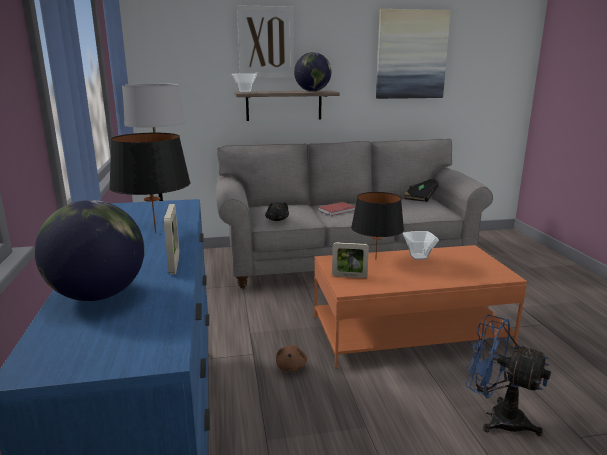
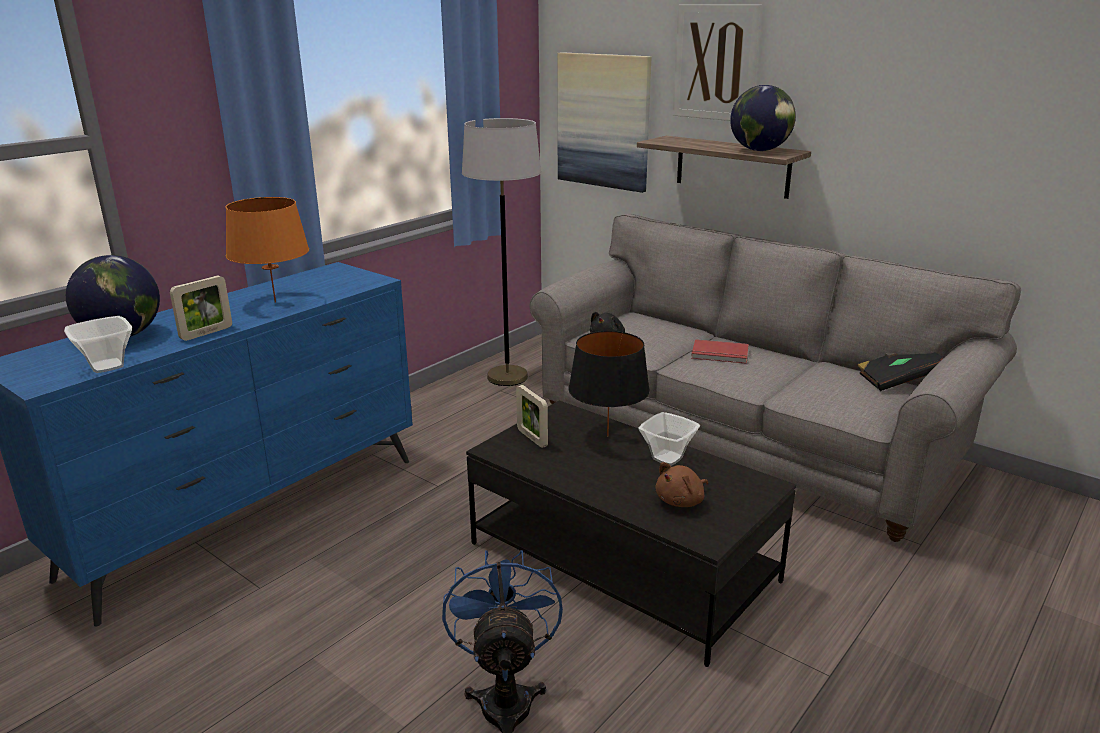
camera: 50 degrees right, 5 degrees up
black table lamp [109,133,190,233] -> orange table lamp [225,197,309,302]
bowl [232,74,257,93] -> bowl moved to [64,316,132,373]
brown plush toy [276,345,307,372] -> brown plush toy moved to [655,462,708,507]
orange coffee table [314,245,527,368] -> black coffee table [466,400,796,667]
picture [376,9,451,99] -> picture moved to [557,52,651,193]

